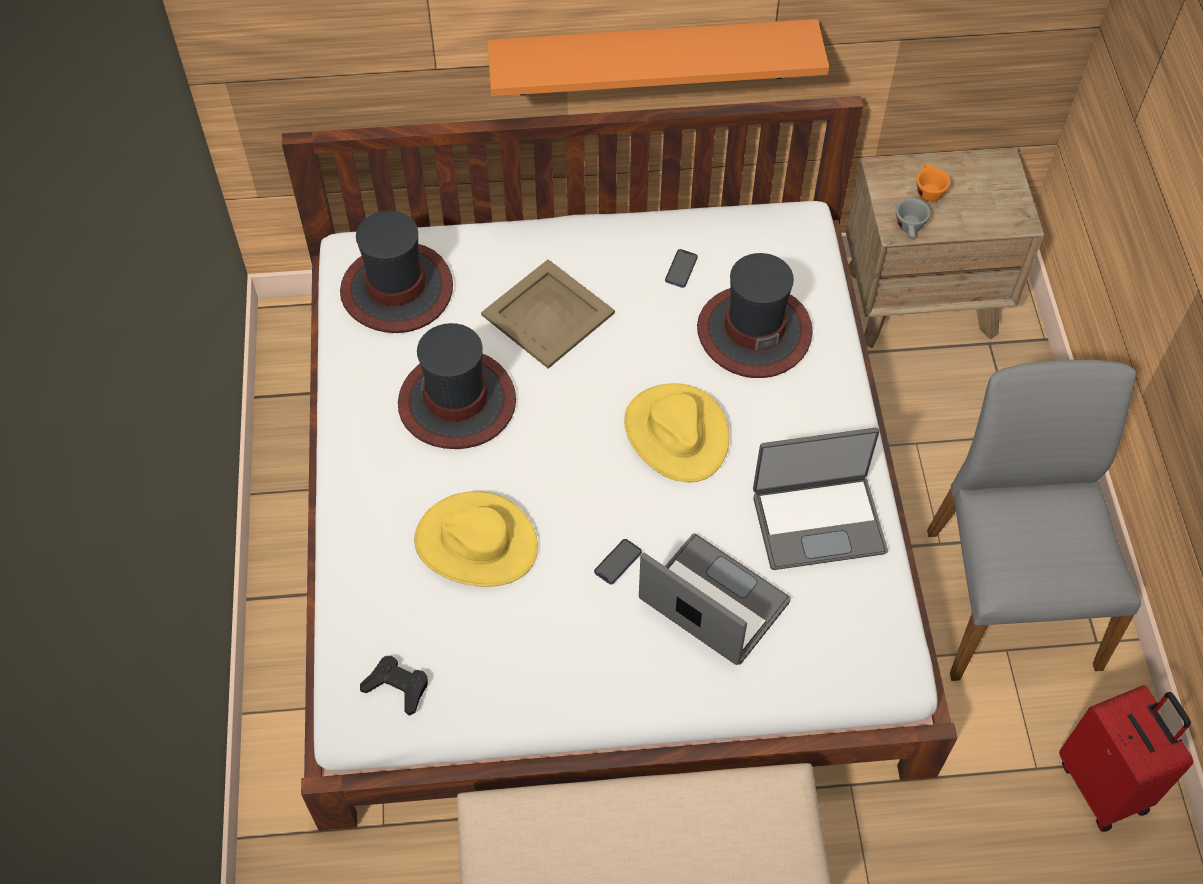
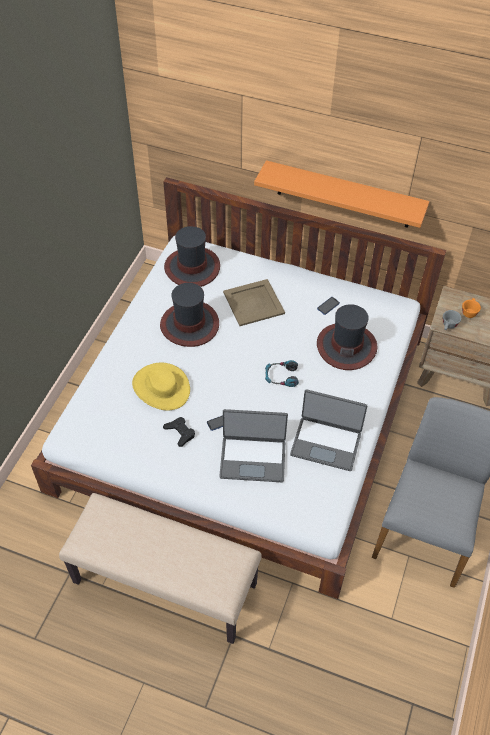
camera: 25 degrees right, 5 degrees down
black game controller [360,656,428,716] -> black game controller moved to [163,417,195,447]
yellow hat [624,383,729,482] -> headphones [265,360,299,387]
laptop [639,533,791,665] -> laptop turned 120 degrees clockwise [219,409,288,482]
red suitcase [1059,685,1193,832] -> none

